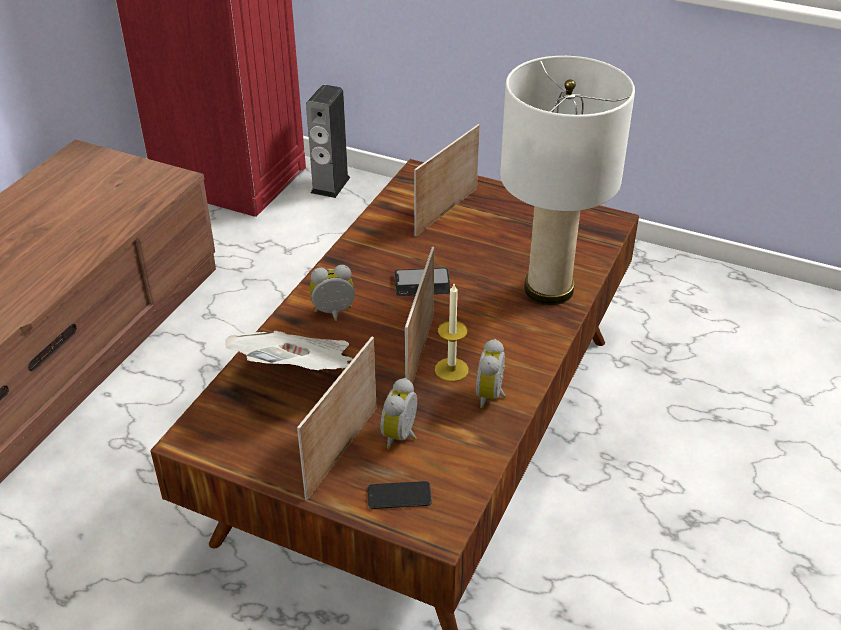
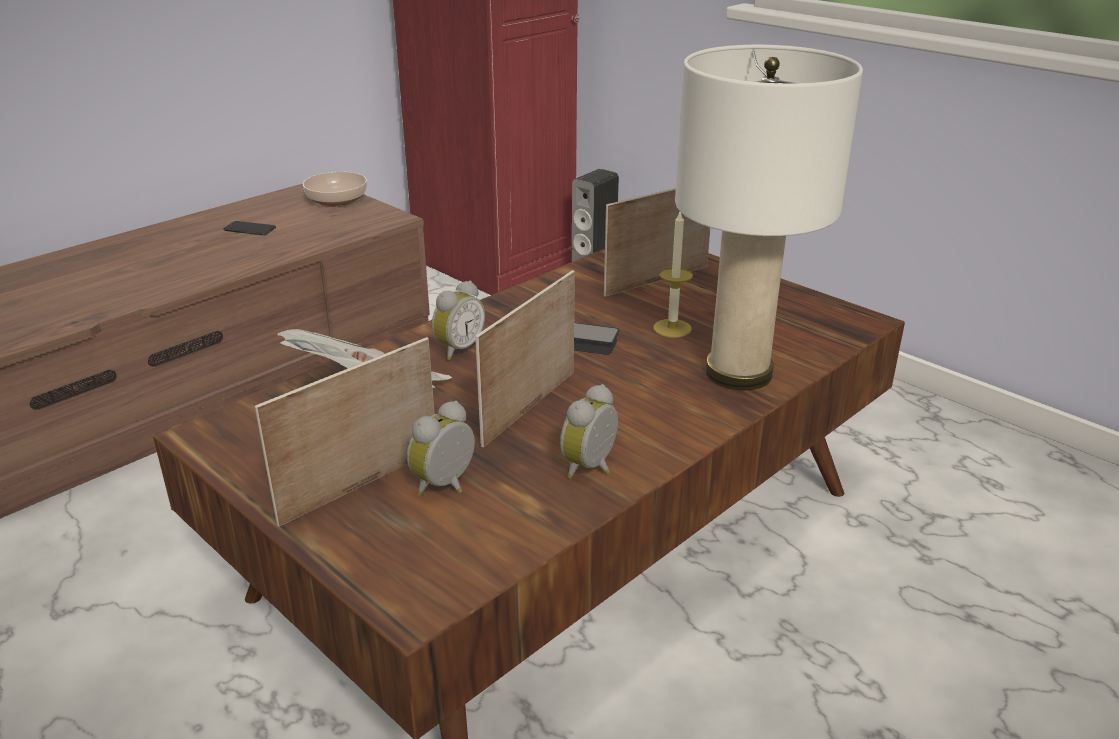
camera: 20 degrees right, 10 degrees down
alarm clock [309,265,355,321] -> alarm clock turned 120 degrees clockwise [432,281,485,360]
phone [367,481,432,509] -> phone moved to [223,221,276,235]
candle [435,284,469,382] -> candle moved to [653,212,693,338]
none -> bowl [303,172,367,207]

